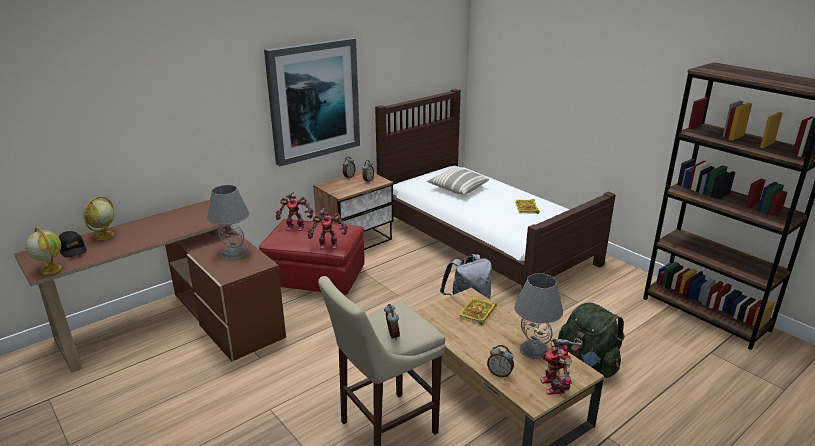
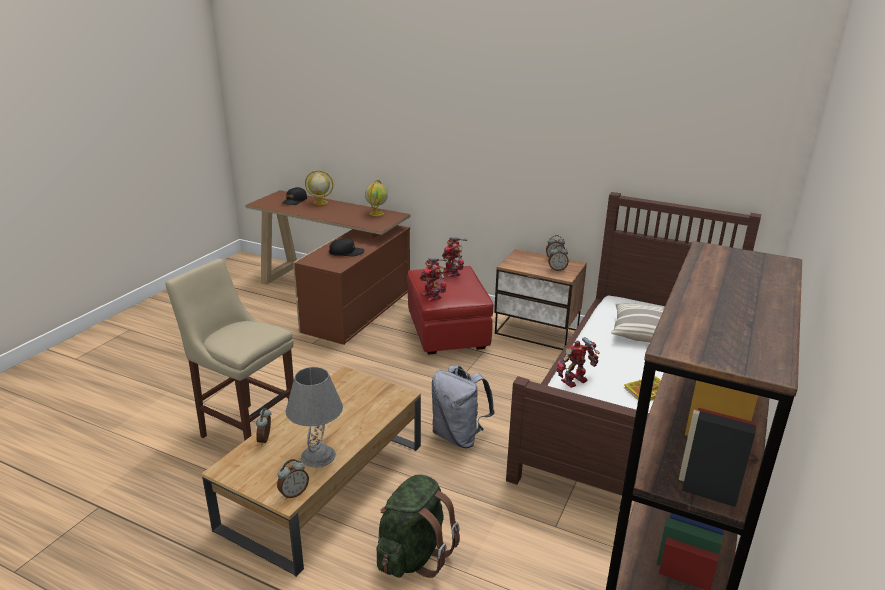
camera: 65 degrees right, 0 degrees up
globe [26,227,62,274] -> globe moved to [365,179,388,216]
grey table lamp [207,185,249,260] -> black cap [329,239,365,256]
picture [264,38,360,166] -> none
alarm clock [384,304,400,341] -> alarm clock moved to [277,459,309,499]
book [459,297,497,325] -> none
toy robot [540,339,581,395] -> toy robot moved to [557,337,600,388]

